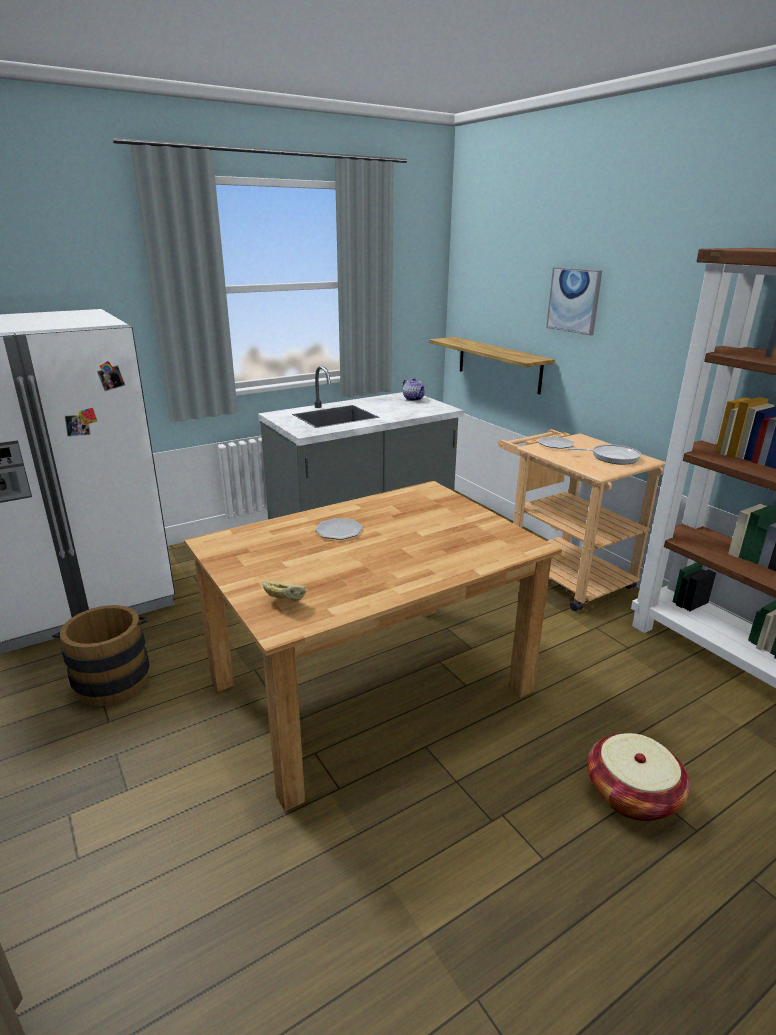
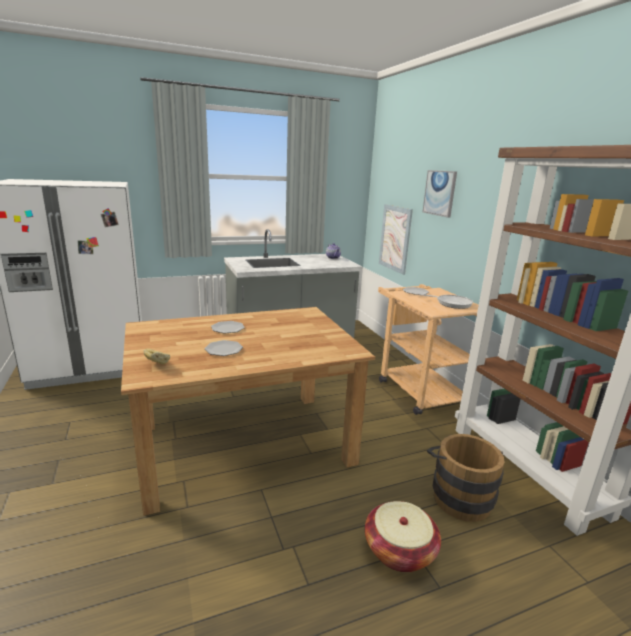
camera: 10 degrees right, 5 degrees down
brown bucket [52,605,150,706] -> brown bucket moved to [427,434,504,522]
shelf [429,337,555,395] -> picture [379,204,413,275]
none -> plate [205,340,243,356]

